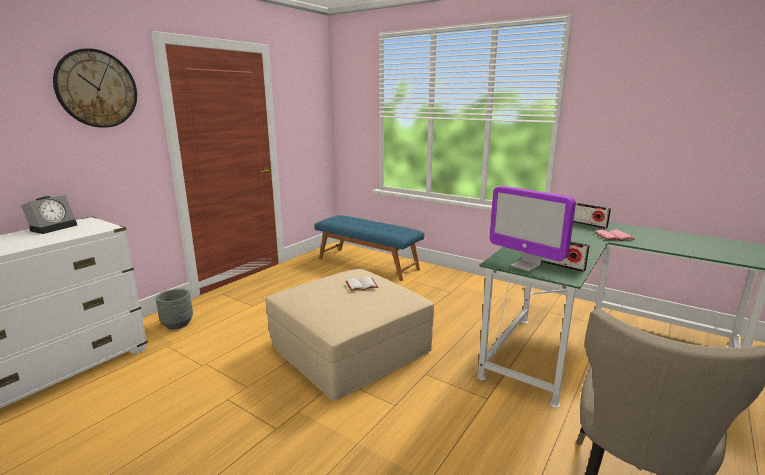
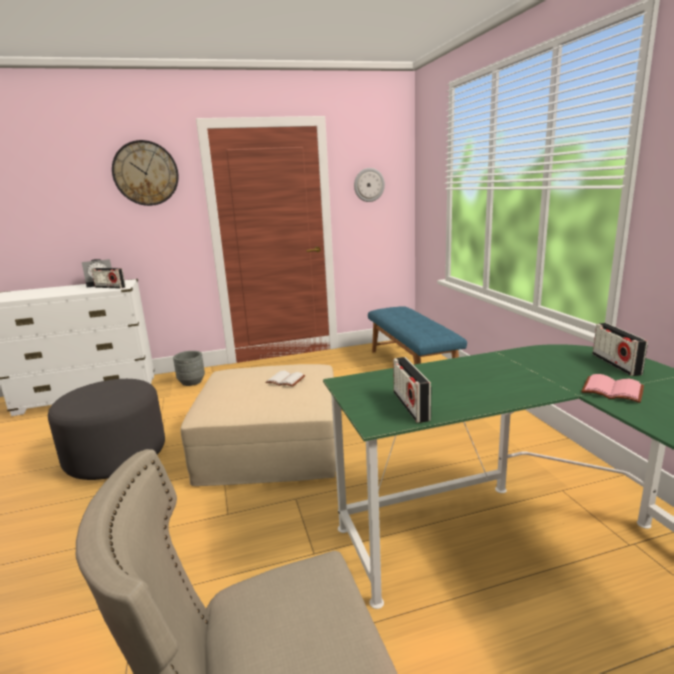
camera: 40 degrees right, 0 degrees up
monitor [490,186,576,272] -> none
none -> grey ottoman [48,379,165,480]
none -> radio [91,268,126,289]
none -> wall clock [354,168,385,202]

